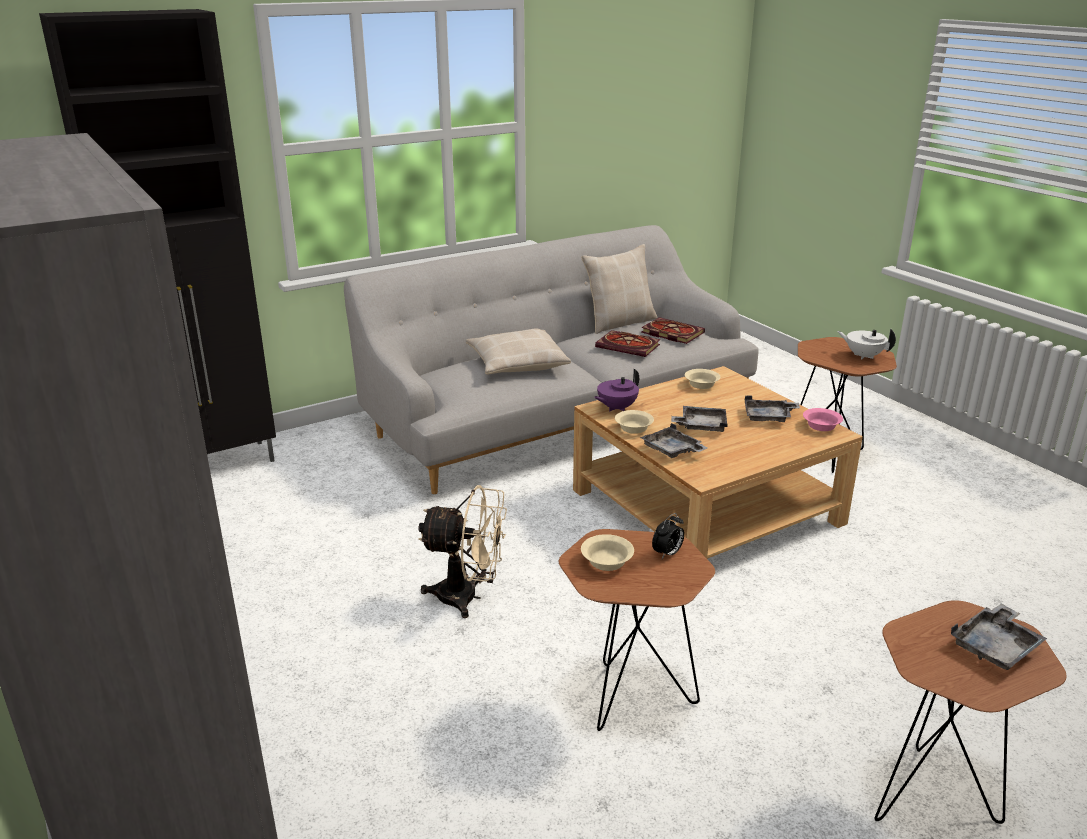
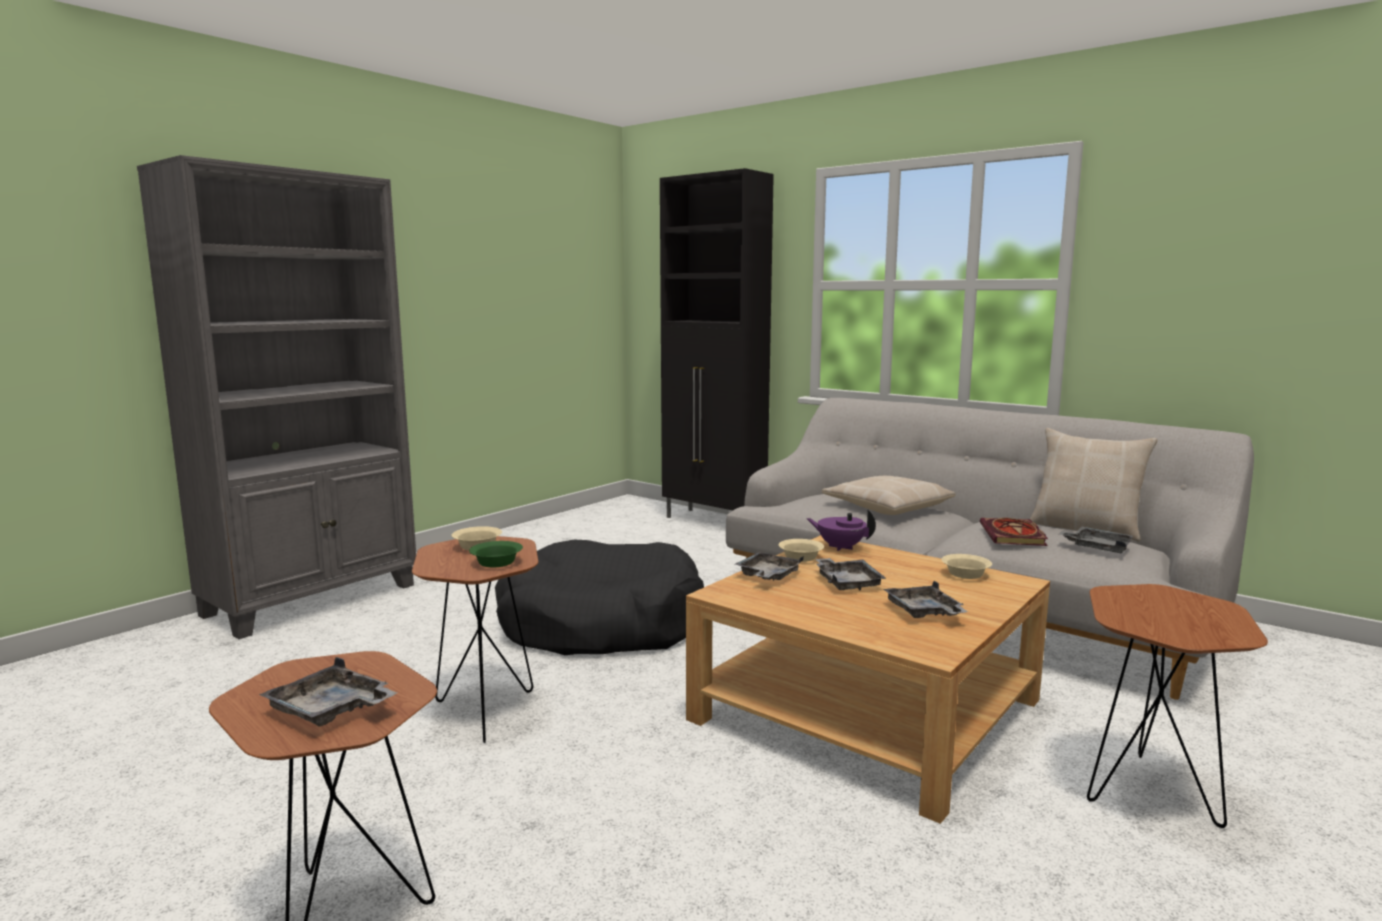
camera: 70 degrees right, 15 degrees down
beige fan [418,485,507,618] -> black dog bed [495,540,704,655]
book [641,317,705,344] -> grey tray [1059,526,1133,553]
alarm clock [652,513,684,559] -> green bowl [469,541,523,567]
pink bowl [803,408,843,431] -> none
white teapot [837,329,896,360] -> none

